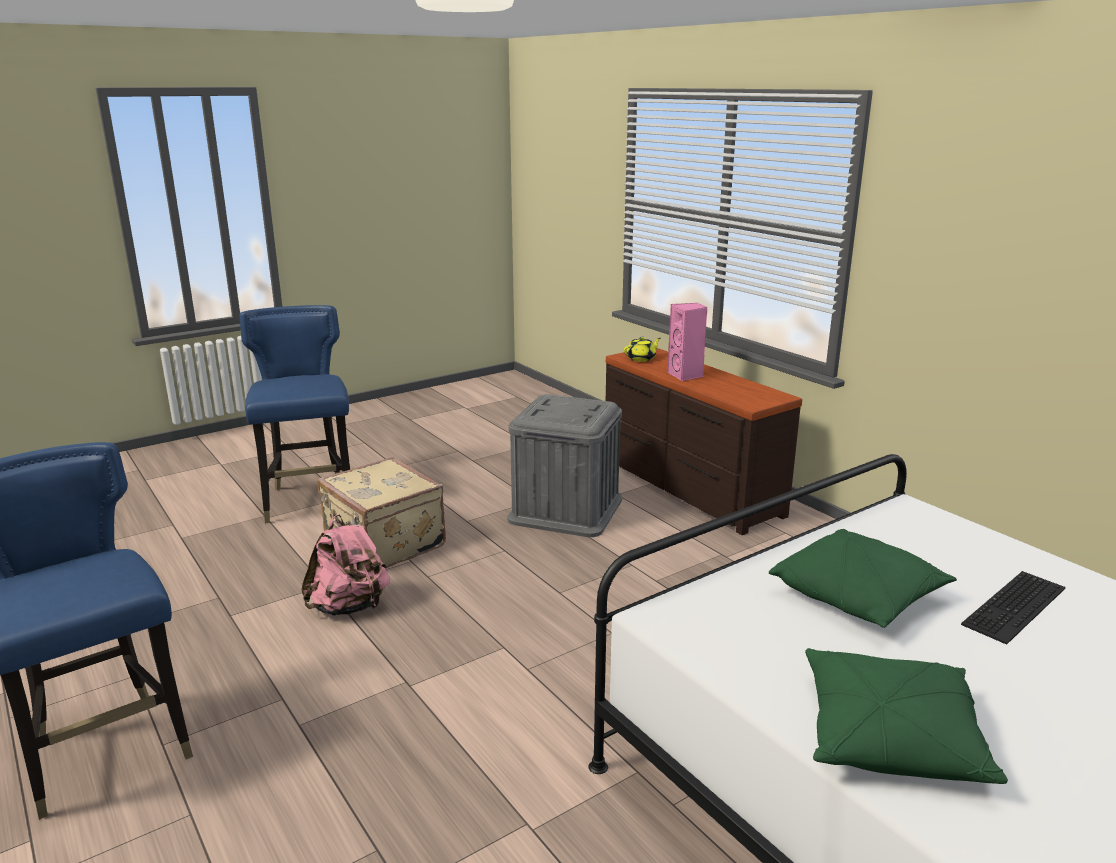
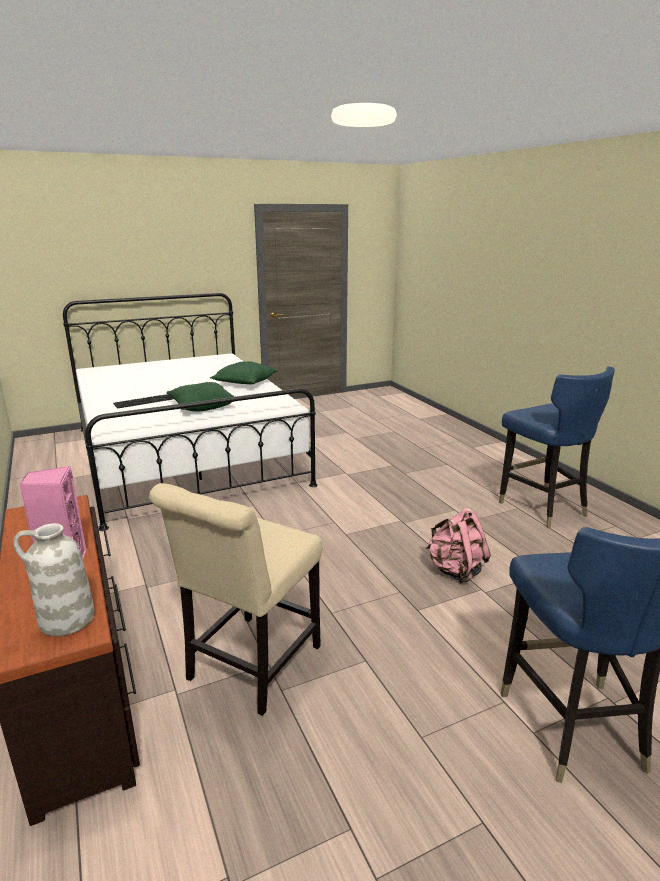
camera: 170 degrees left, 0 degrees up
beige suitcase [317,457,446,568] -> none
grey storage box [507,394,622,537] -> beige chair [149,483,322,716]
yellow teapot [624,337,661,362] -> white vase [13,523,95,636]

